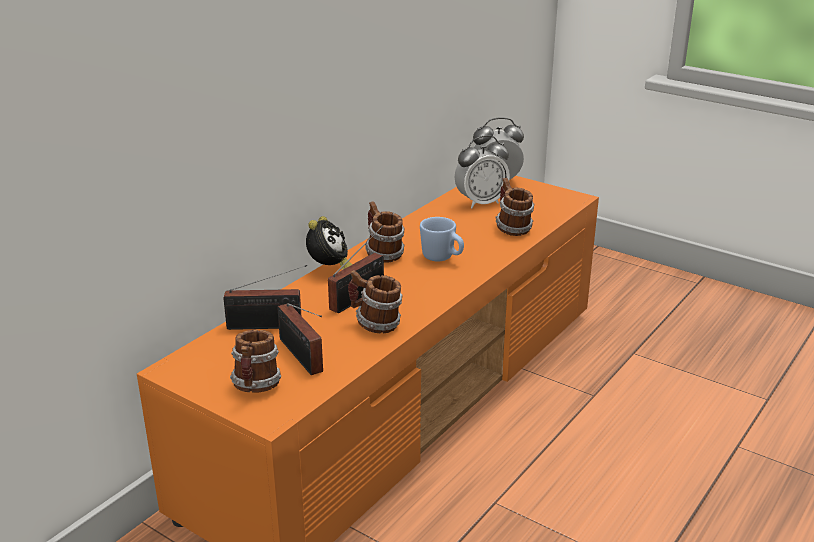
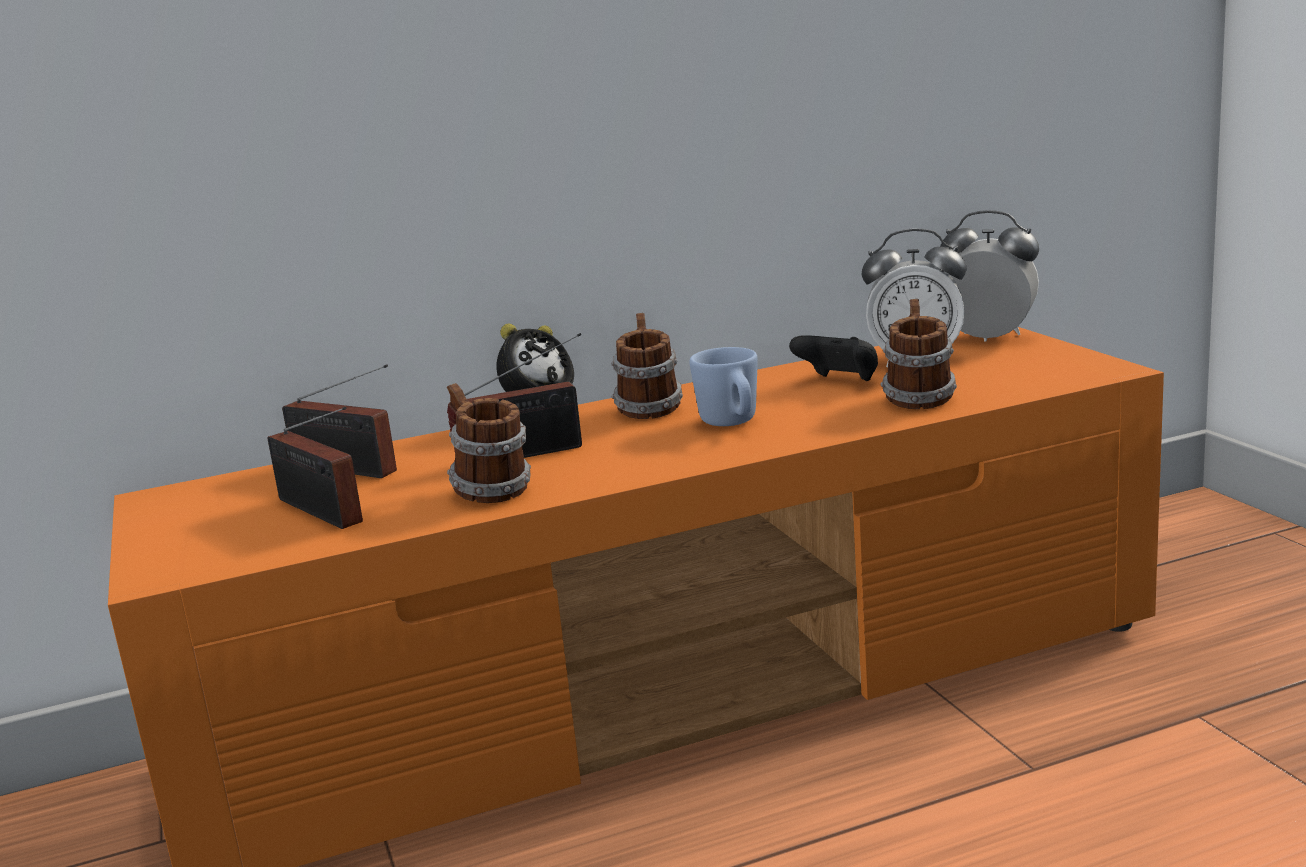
camera: 35 degrees right, 10 degrees down
mug [230,330,281,393] -> none
radio [277,303,323,375] -> radio turned 45 degrees counterclockwise [267,407,363,529]
none -> black game controller [789,336,878,381]

